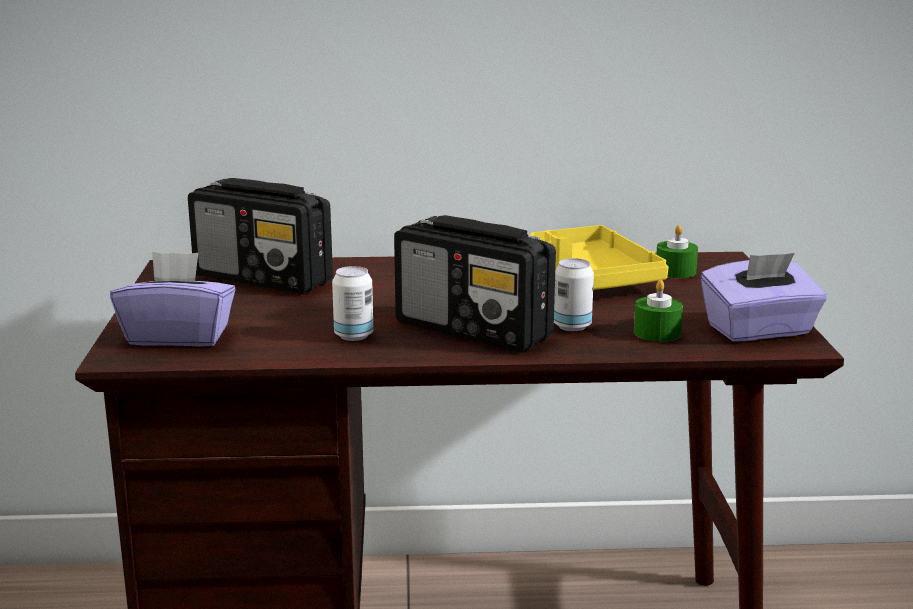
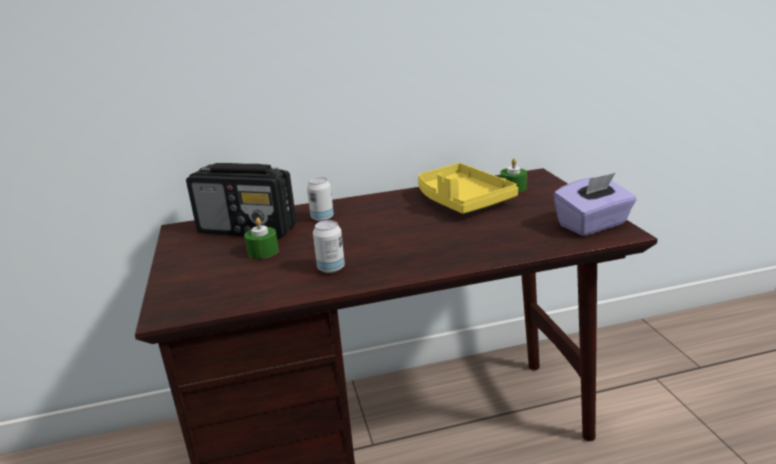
camera: 10 degrees left, 5 degrees up
purple tissue box [110,252,236,346] -> none
radio [394,215,556,352] -> none
can [554,258,594,331] -> can moved to [307,177,334,221]
green candle [634,279,683,342] -> green candle moved to [244,217,279,259]

